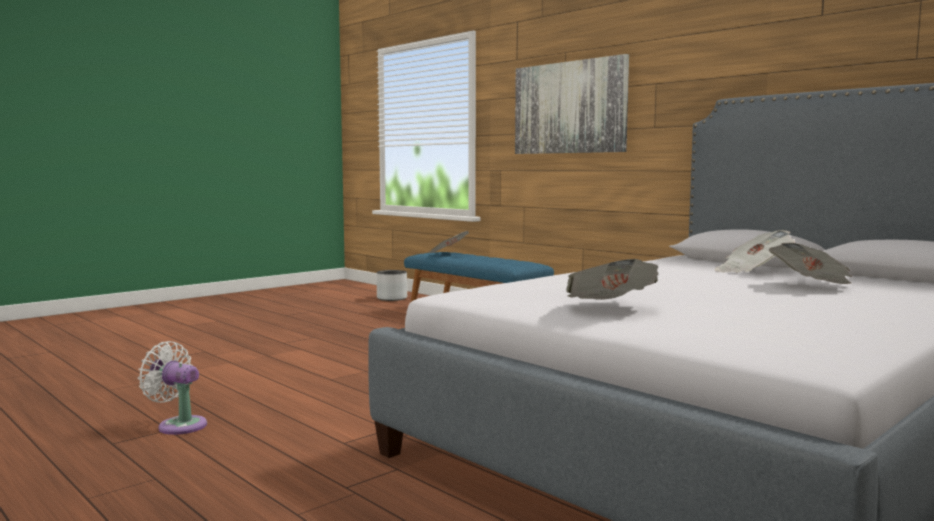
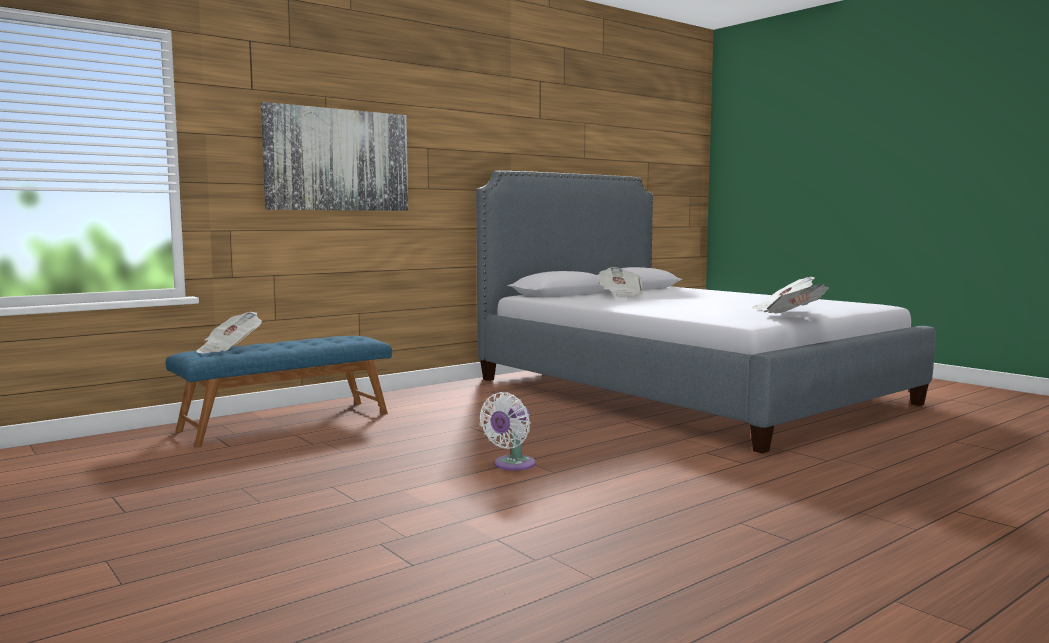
camera: 85 degrees left, 0 degrees up
white fan [138,341,207,435] -> white fan moved to [480,392,535,471]
grey planter [377,270,407,301] -> none
newspaper [769,243,853,284] -> newspaper moved to [763,284,829,314]

